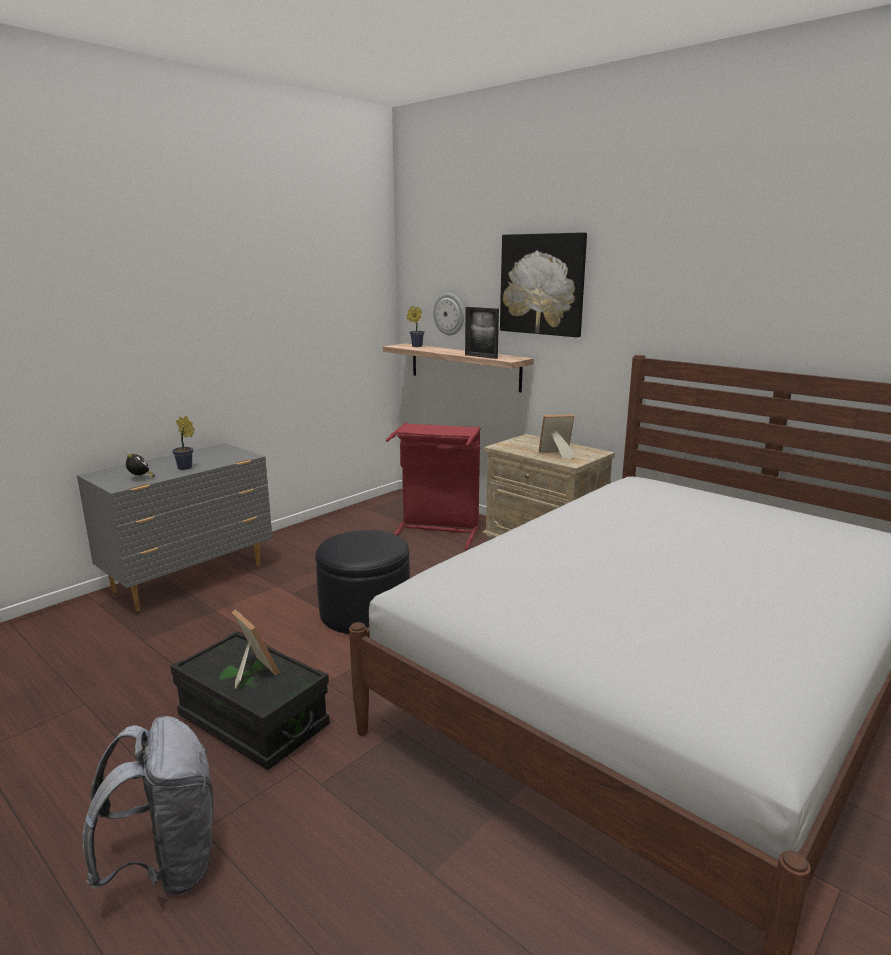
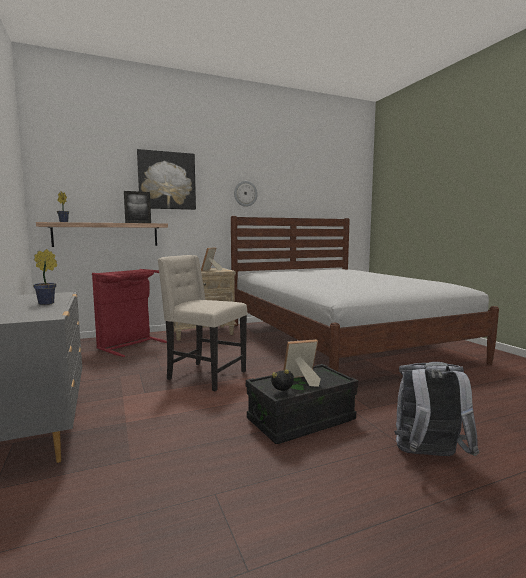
camera: 65 degrees left, 10 degrees down
alarm clock [126,453,155,477] -> alarm clock moved to [271,369,294,391]
black ottoman [315,530,410,634] -> beige chair [158,255,247,391]
wall clock [433,293,464,335] -> wall clock moved to [234,181,258,207]

